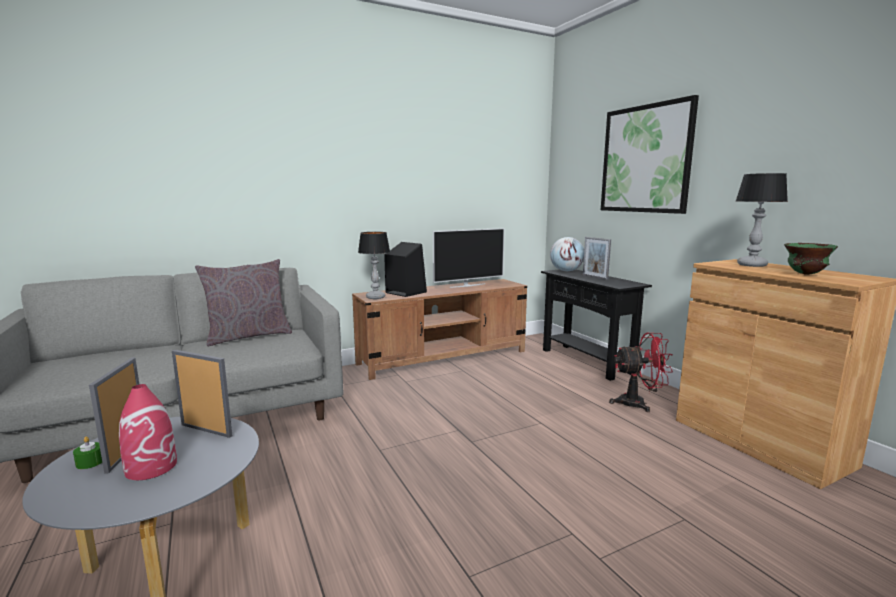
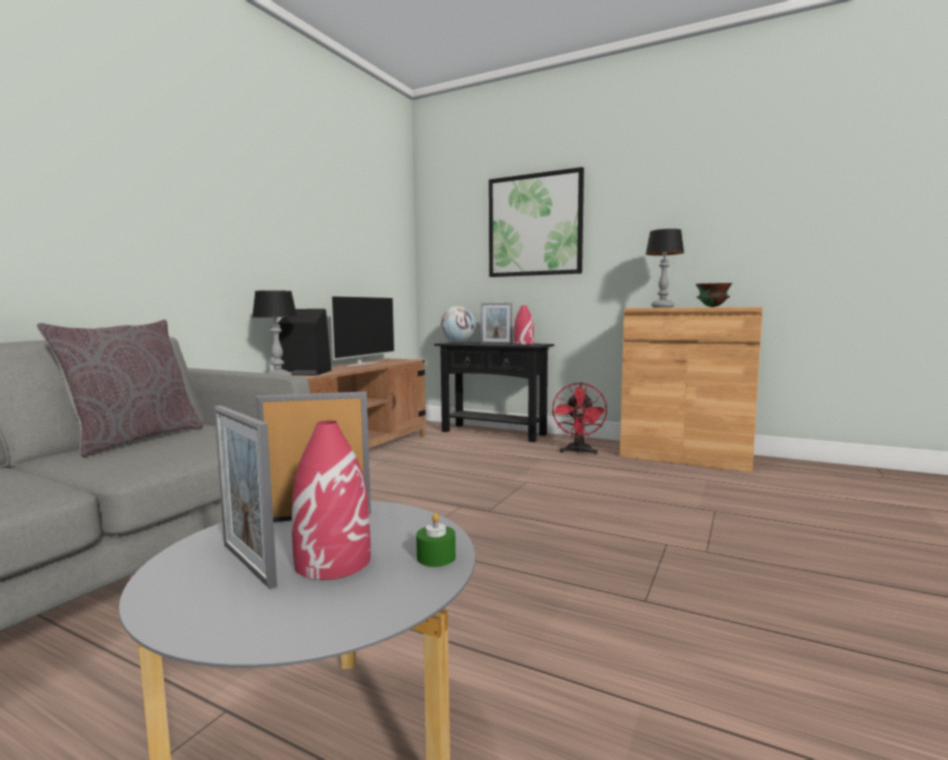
camera: 35 degrees left, 5 degrees down
green candle [73,436,102,469] -> green candle moved to [416,513,456,567]
red fan [609,332,673,412] -> red fan turned 135 degrees clockwise [552,383,607,455]
none -> red vase [514,305,534,345]

